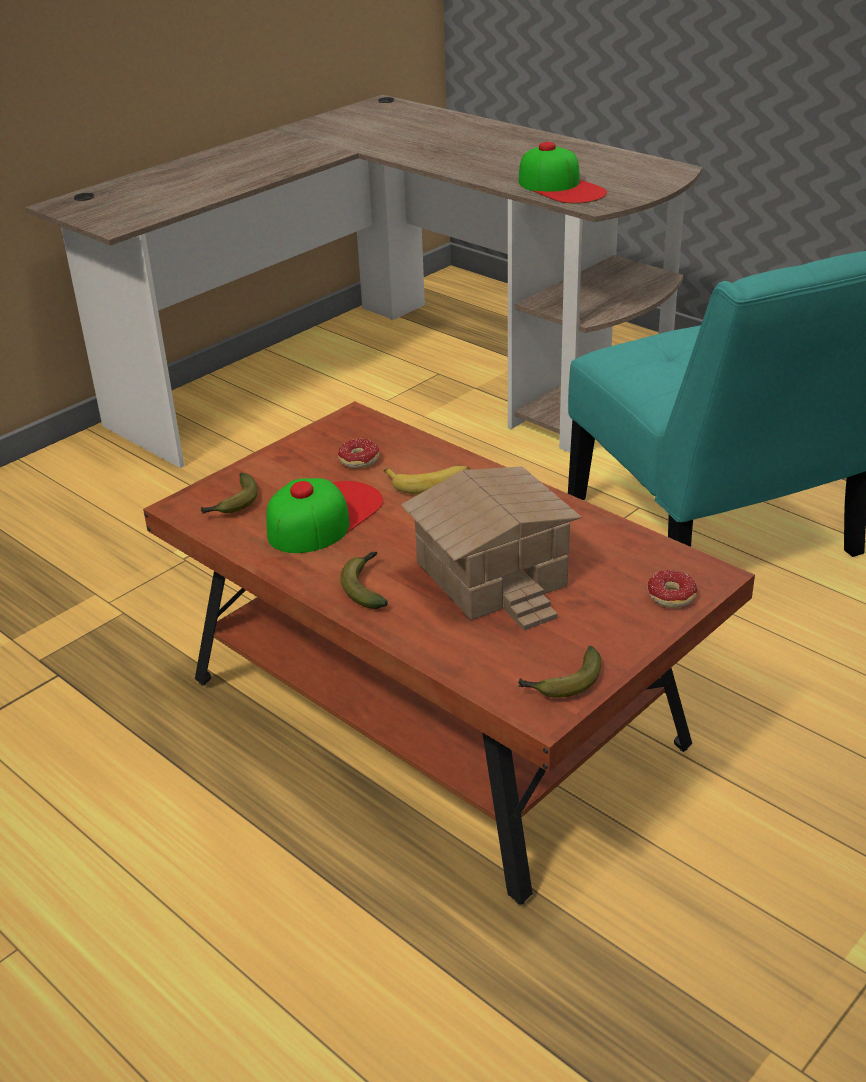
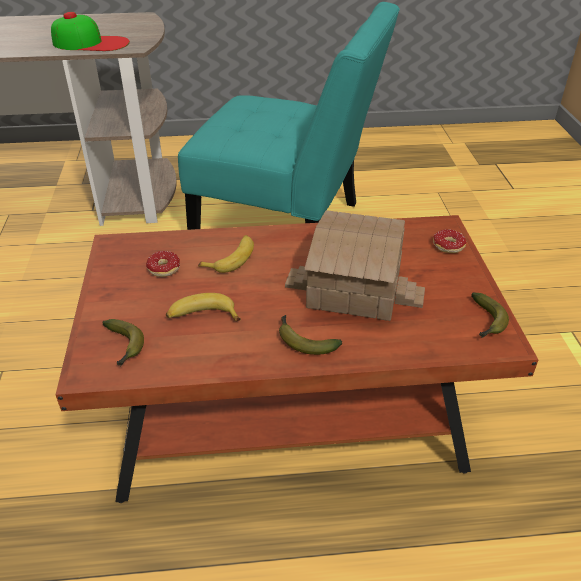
camera: 50 degrees left, 5 degrees up
cap [266,478,383,553] -> banana [166,293,241,321]

